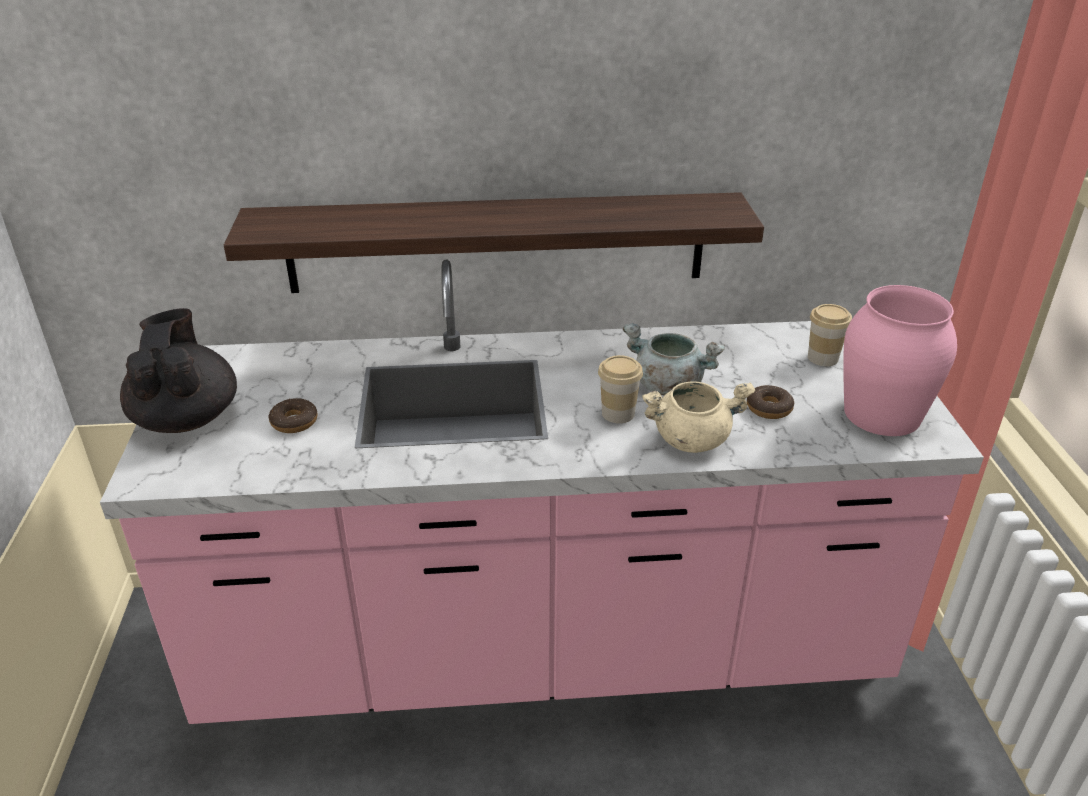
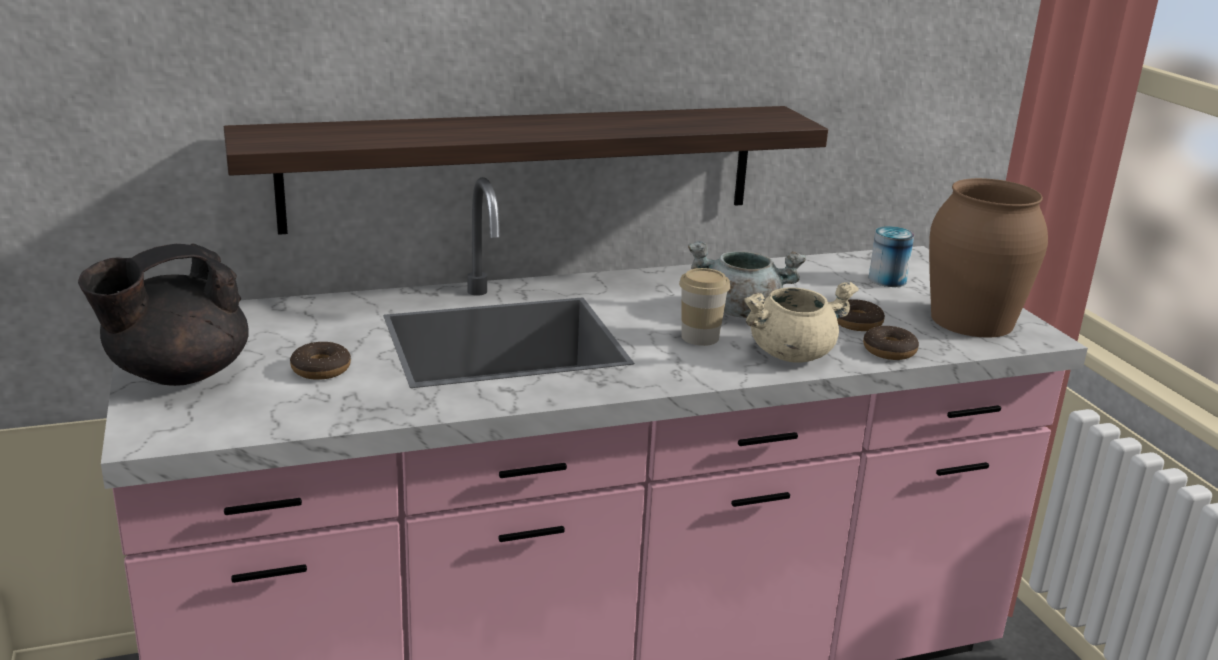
camera: 15 degrees left, 10 degrees down
black teapot [120,308,237,433] -> black teapot turned 105 degrees counterclockwise [78,243,249,386]
cup [808,304,852,366] -> can [868,226,914,287]
pink vase [843,285,957,436] -> brown vase [929,178,1048,338]
none -> donut [863,326,919,360]

